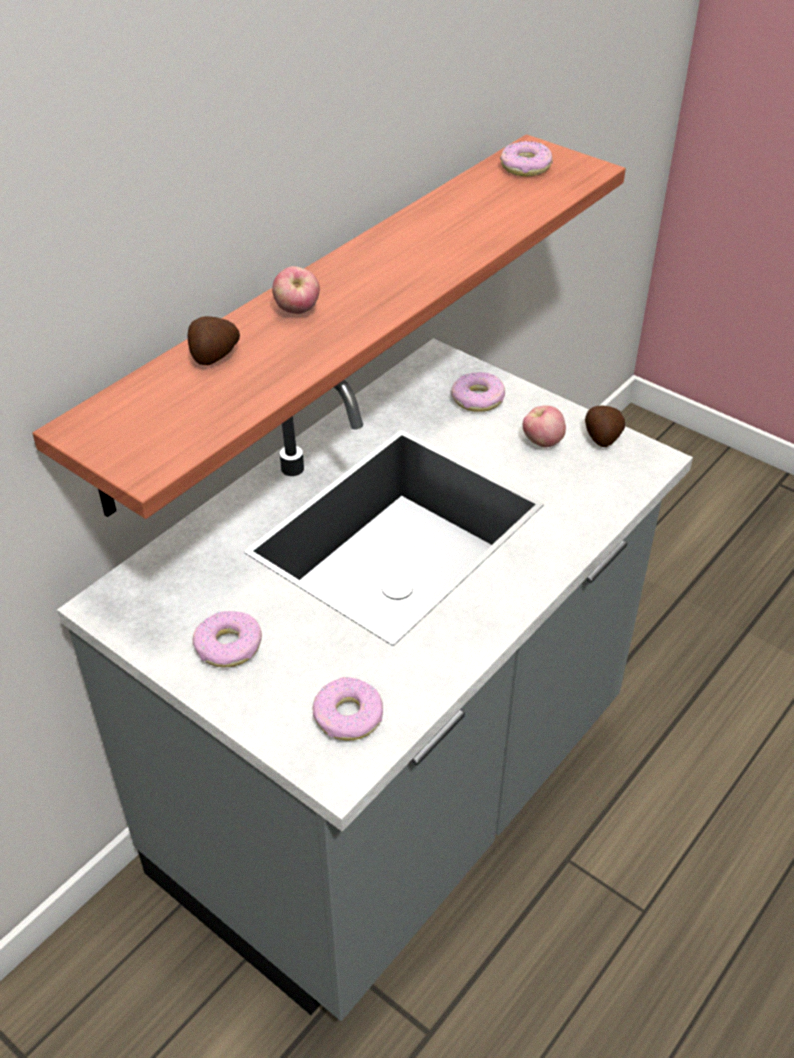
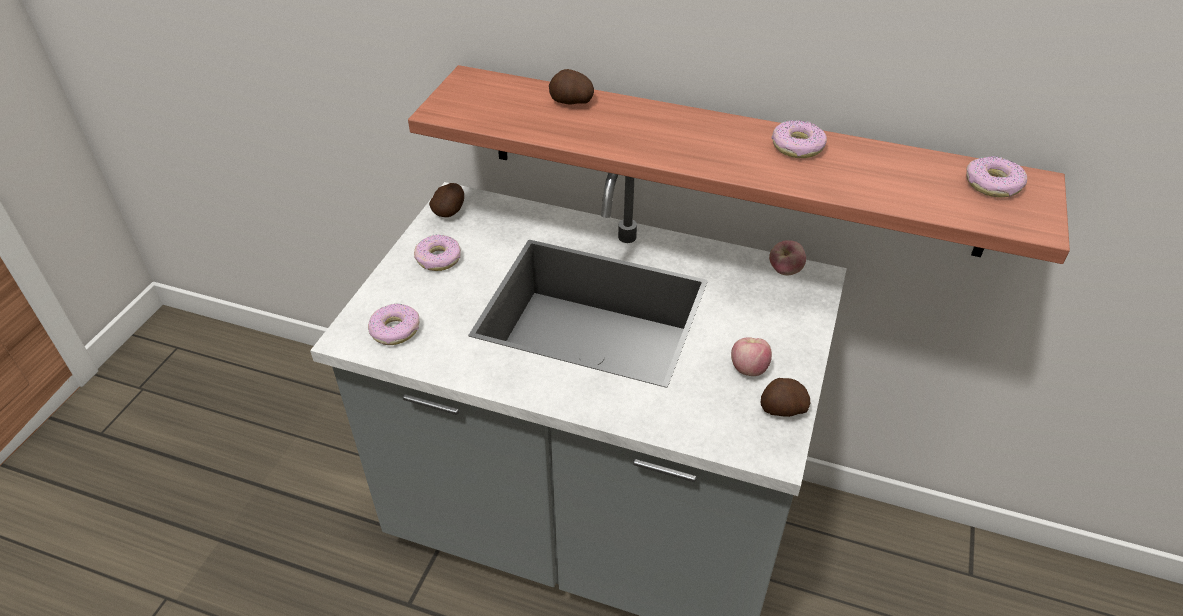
camera: 70 degrees right, 0 degrees up
apple [272,266,320,314] -> apple moved to [769,240,806,276]
donut [451,372,505,412] -> donut moved to [771,120,827,158]
none -> potato [429,183,464,217]

